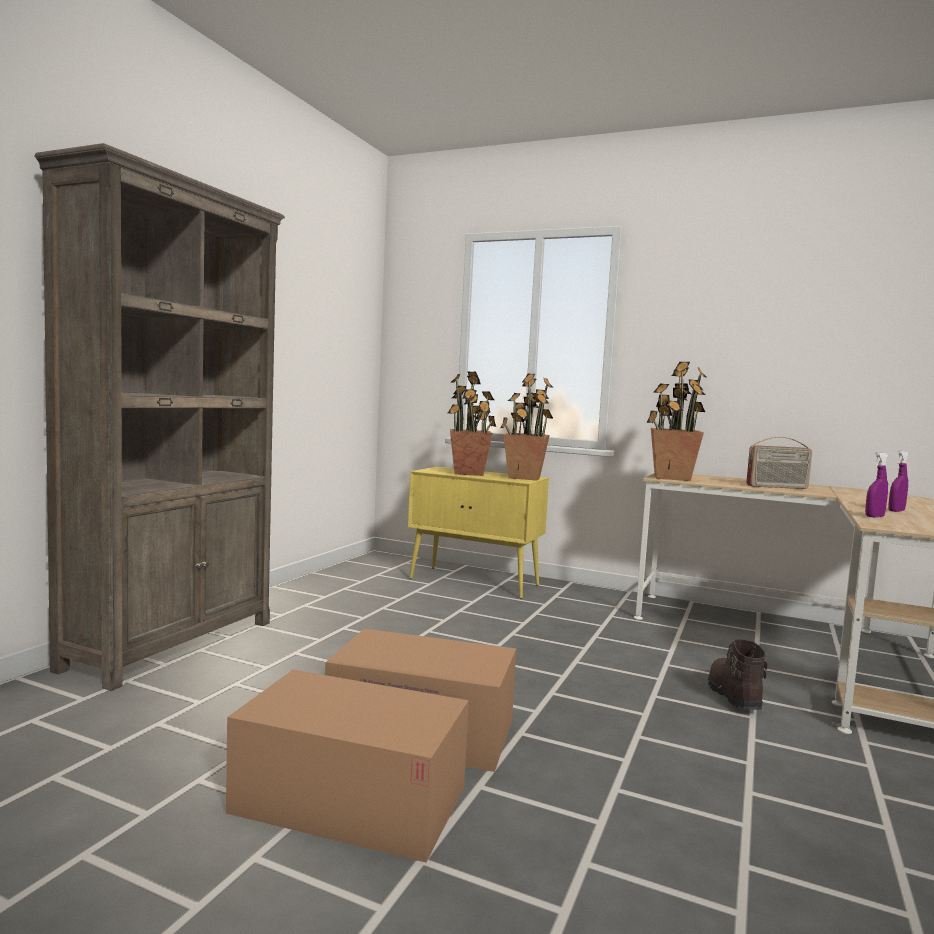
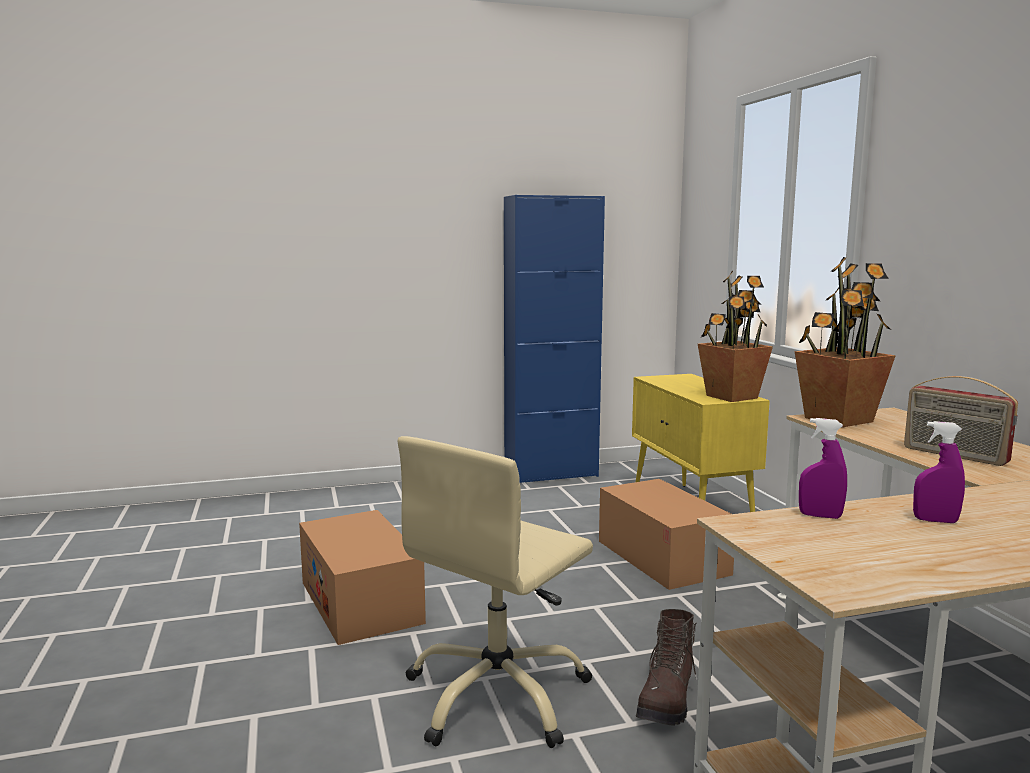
camera: 50 degrees right, 5 degrees up
brown bookcase [35,143,285,691] -> none
cardboard box [226,670,469,862] -> cardboard box moved to [599,479,734,590]
potted plant [448,372,496,476] -> none
brown boot [708,639,768,710] -> brown boot turned 150 degrees clockwise [636,609,697,726]
none -> beige office chair [398,436,593,748]
none -> blue cabinet [504,195,605,483]

